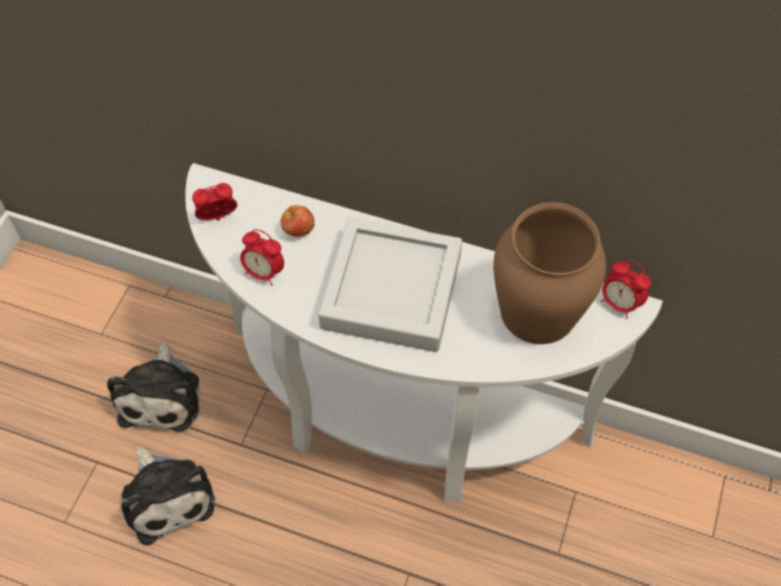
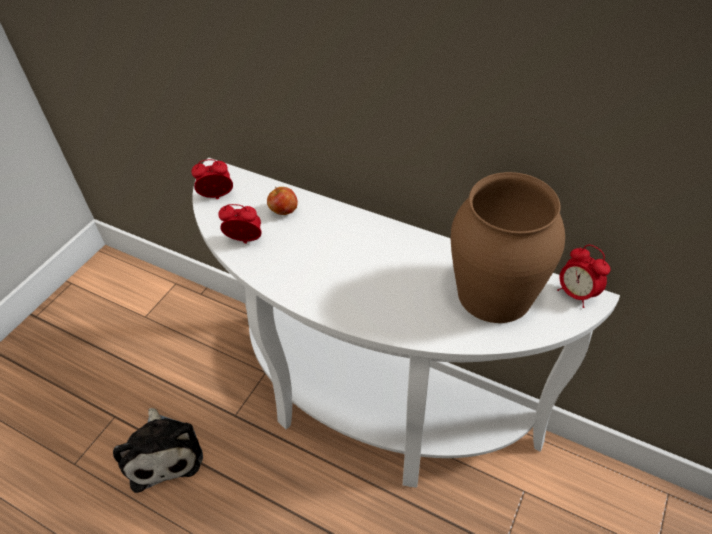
camera: 10 degrees right, 10 degrees down
plush toy [107,343,199,432] -> none
alarm clock [240,229,284,286] -> alarm clock turned 150 degrees clockwise [218,204,262,243]
grey tray [318,218,462,352] -> none

